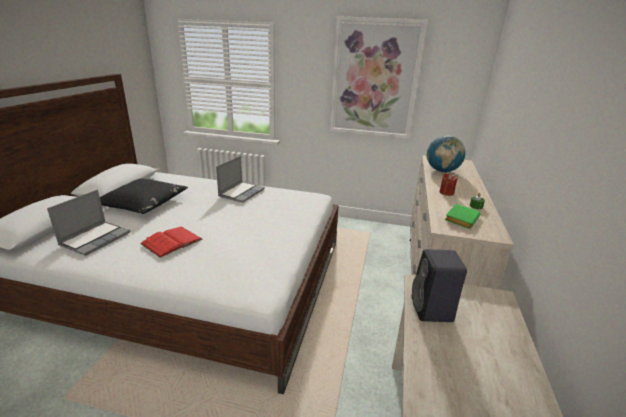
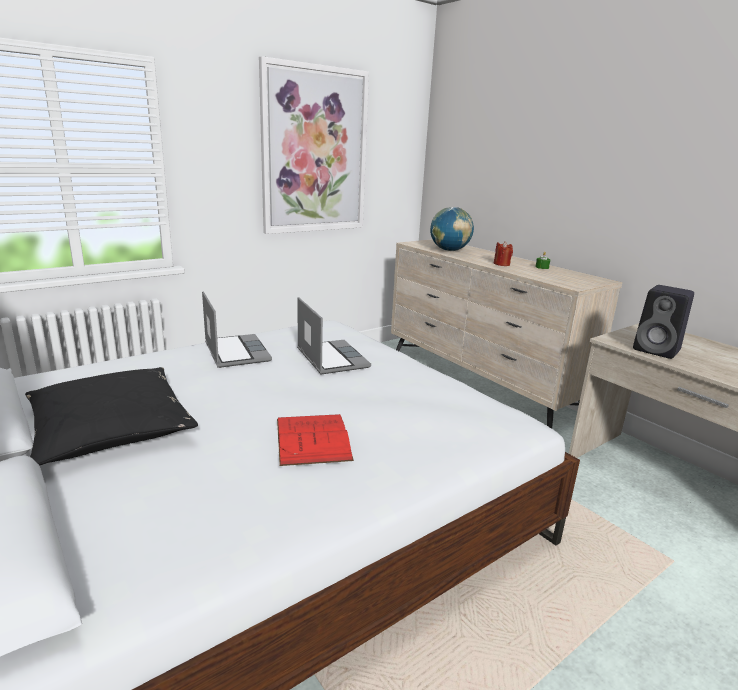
camera: 50 degrees left, 5 degrees down
laptop [47,190,130,256] -> laptop moved to [297,297,371,375]
green book [445,204,481,229] -> none

